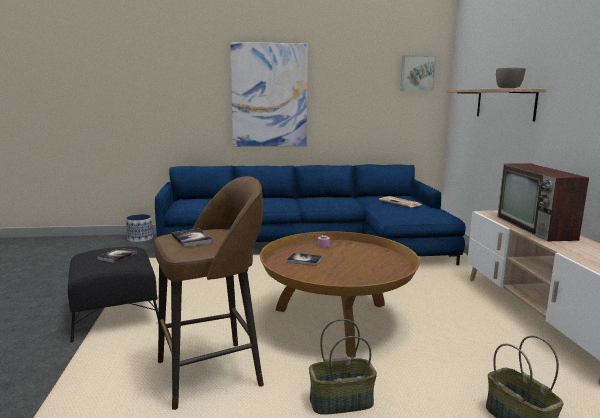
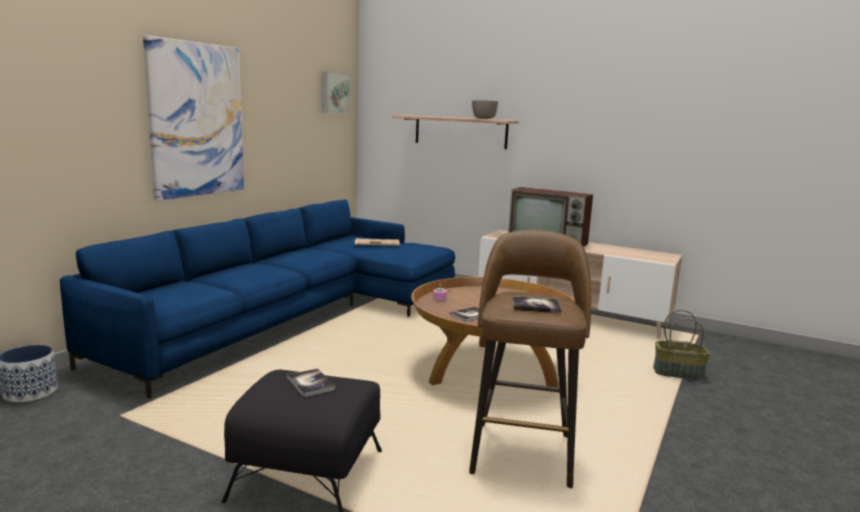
camera: 55 degrees left, 0 degrees up
basket [309,319,377,415] -> none

